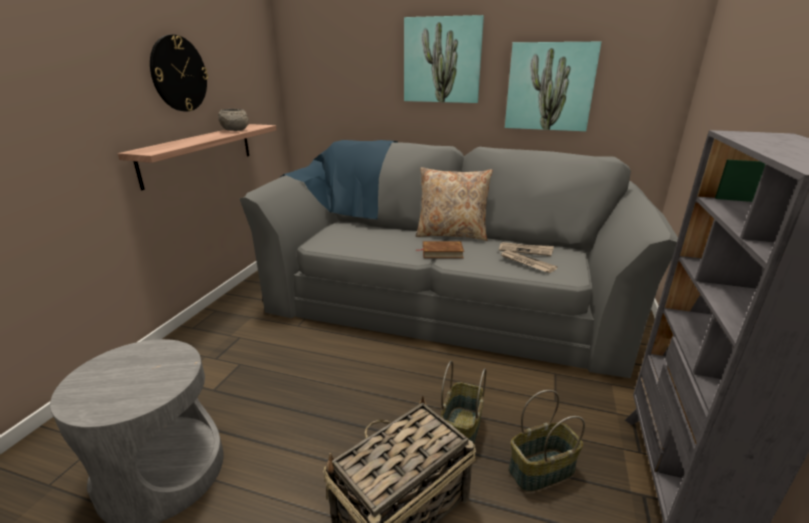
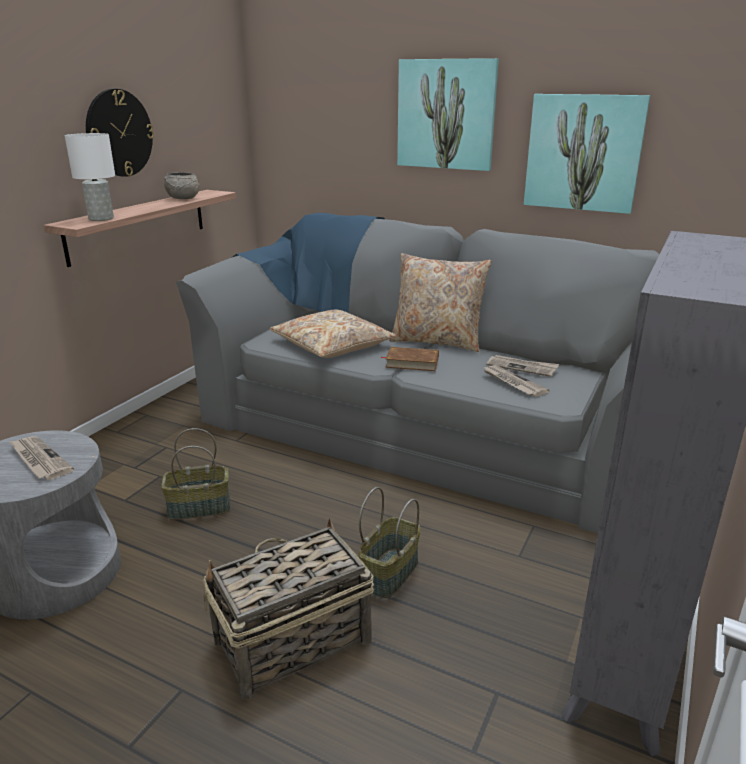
camera: 10 degrees right, 0 degrees up
basket [508,390,585,492] -> basket moved to [161,428,230,520]
none -> newspaper [9,436,74,480]
none -> white table lamp [65,133,115,221]
none -> beige pillow [270,310,397,358]

